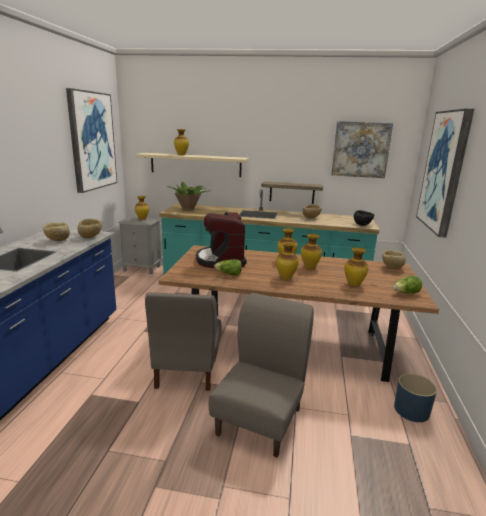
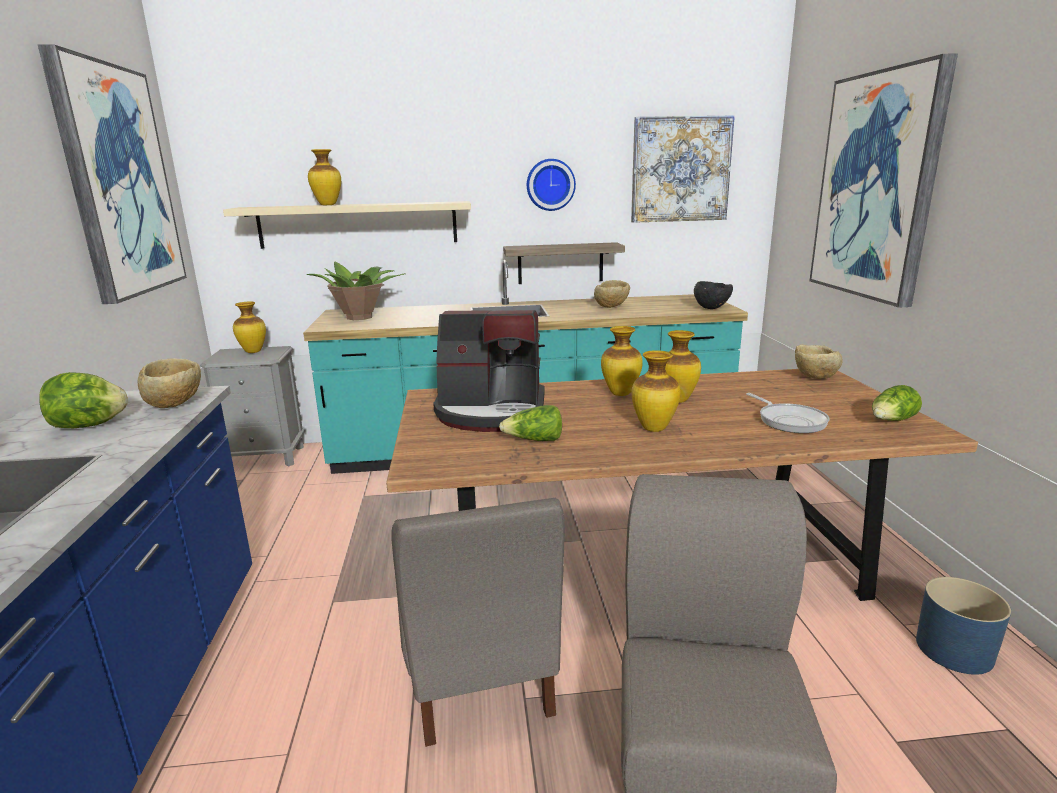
camera: 15 degrees left, 0 degrees up
beige bowl [43,222,70,241] -> lettuce [40,372,128,428]
coffee machine [196,212,247,268] -> coffee machine turned 60 degrees counterclockwise [433,310,544,432]
vase [344,247,368,287] -> frying pan [746,393,829,433]
none -> wall clock [527,159,576,211]

